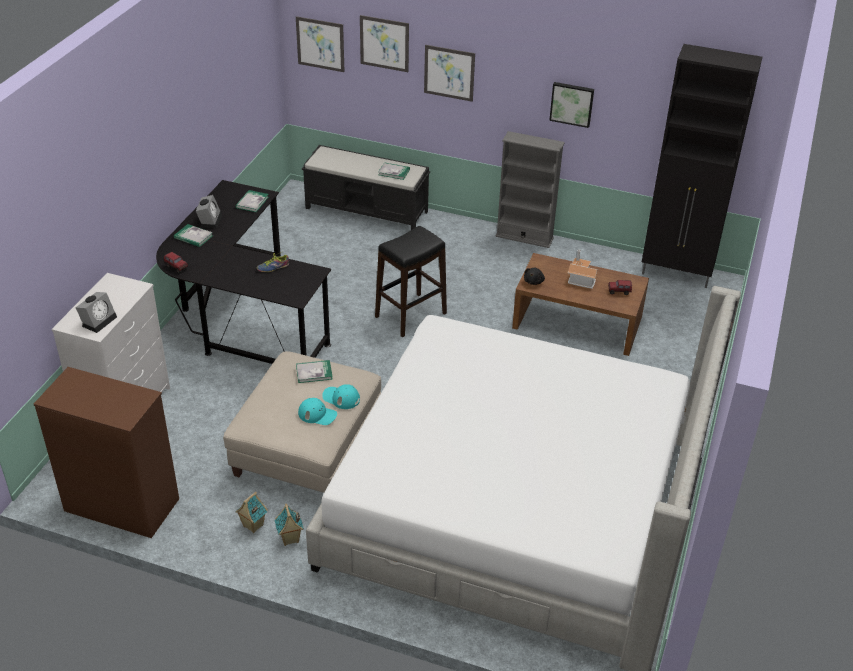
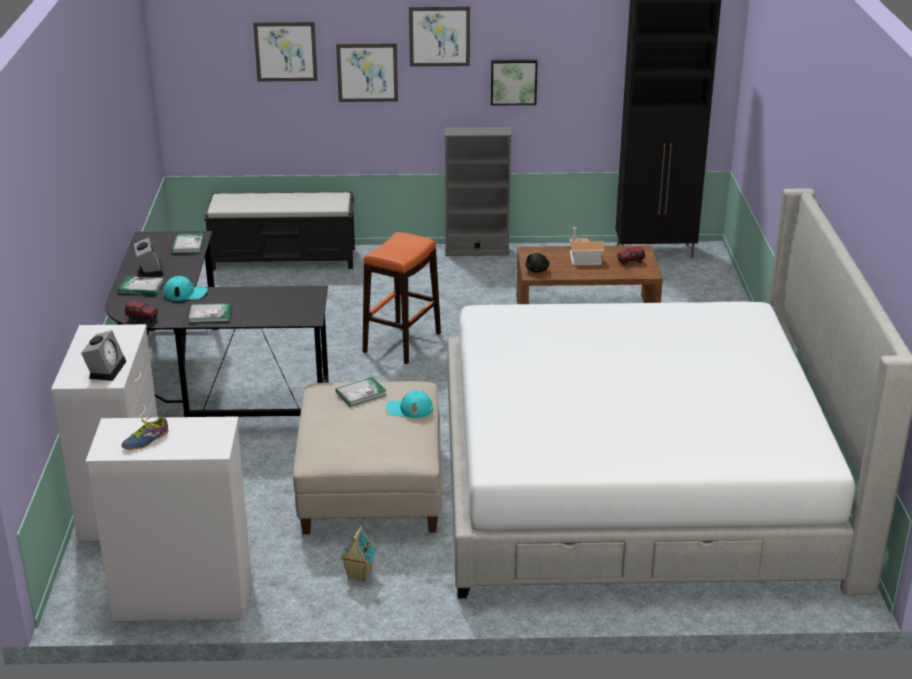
camera: 20 degrees left, 10 degrees down
brown dresser [34,367,179,538] -> white dresser [85,416,251,621]
shoe [257,252,289,272] -> shoe moved to [122,414,168,450]
toy house [274,503,304,546] -> none
picture [296,16,344,72] -> picture moved to [409,6,470,67]
turquoise cap [298,398,337,425] -> turquoise cap moved to [163,276,207,301]
black stool [375,226,447,337] -> orange stool [363,232,441,364]
book [378,162,410,180] -> book moved to [188,303,232,323]

